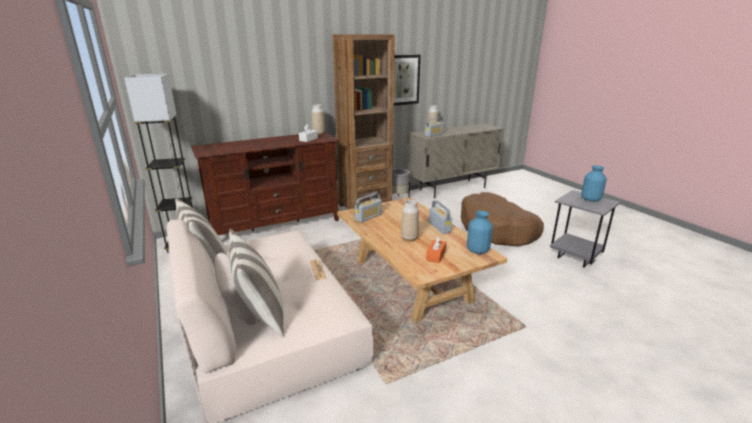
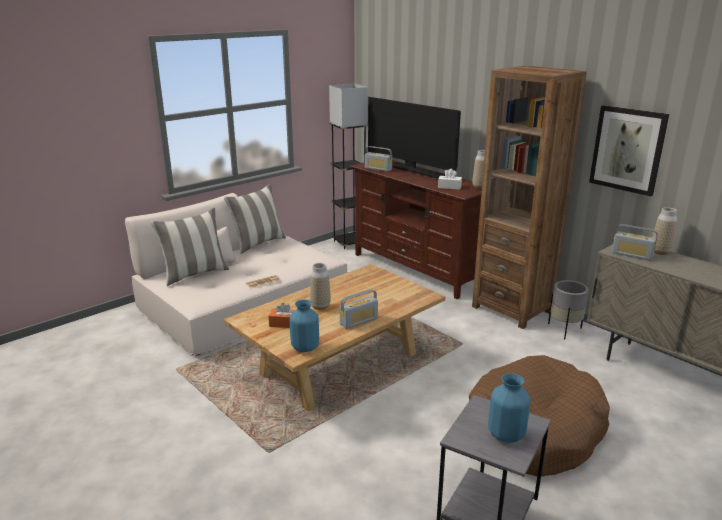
camera: 75 degrees right, 0 degrees up
radio [355,192,382,222] -> radio moved to [365,146,392,172]
none -> television [368,97,461,179]

